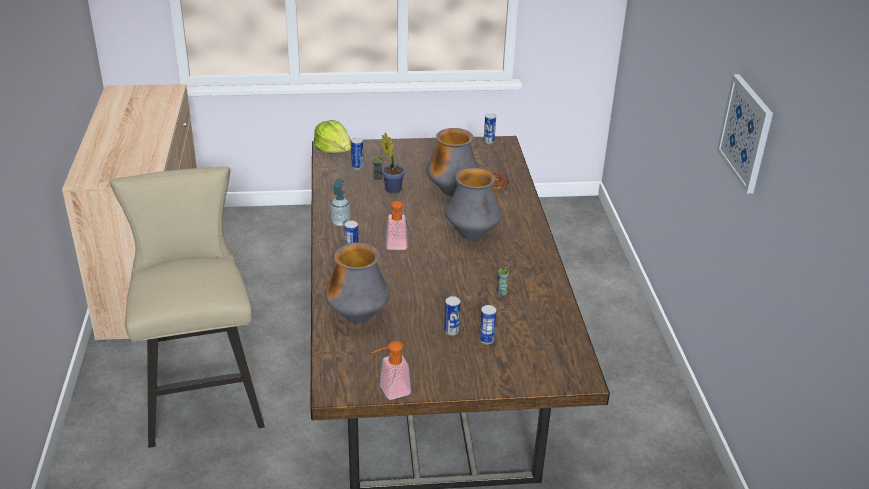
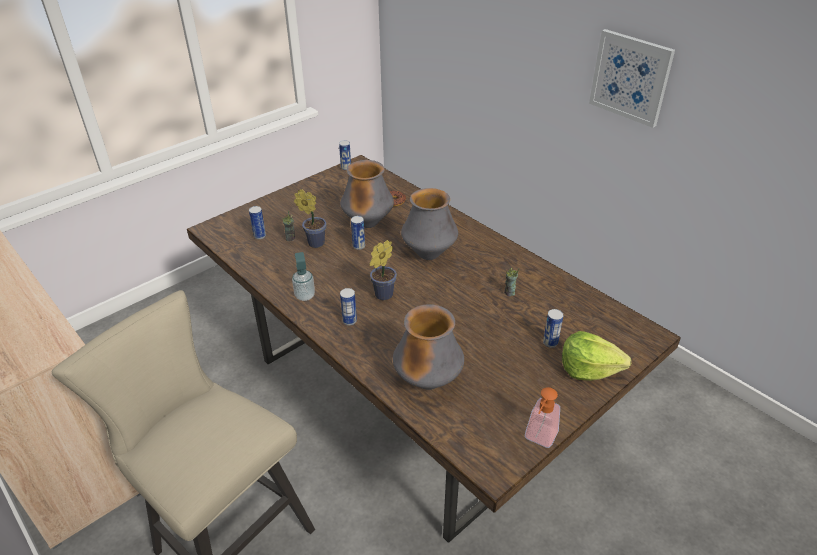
camera: 35 degrees left, 5 degrees up
lettuce [314,120,351,153] -> lettuce moved to [562,331,631,381]
soap dispenser [386,201,408,250] -> potted plant [370,240,397,300]
can [444,296,460,336] -> can moved to [351,216,365,250]

